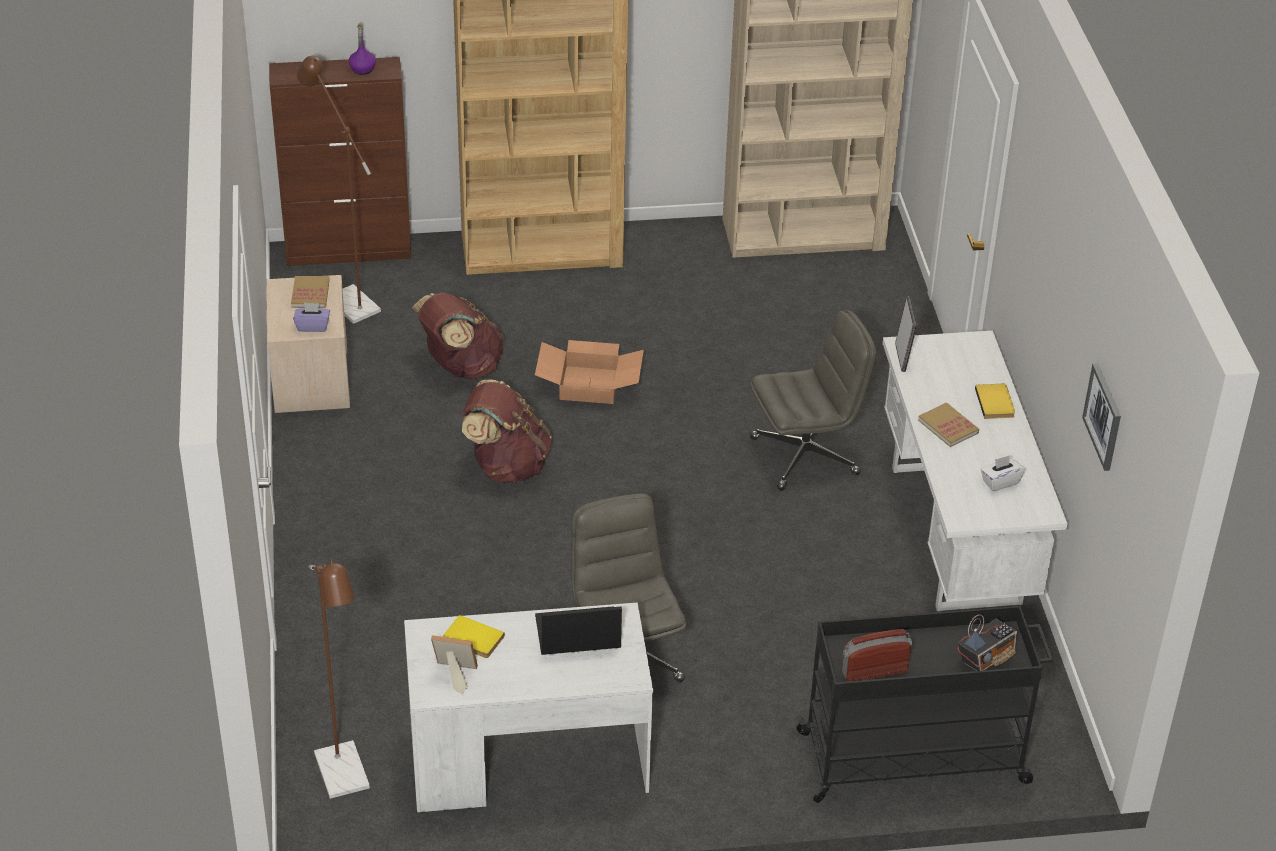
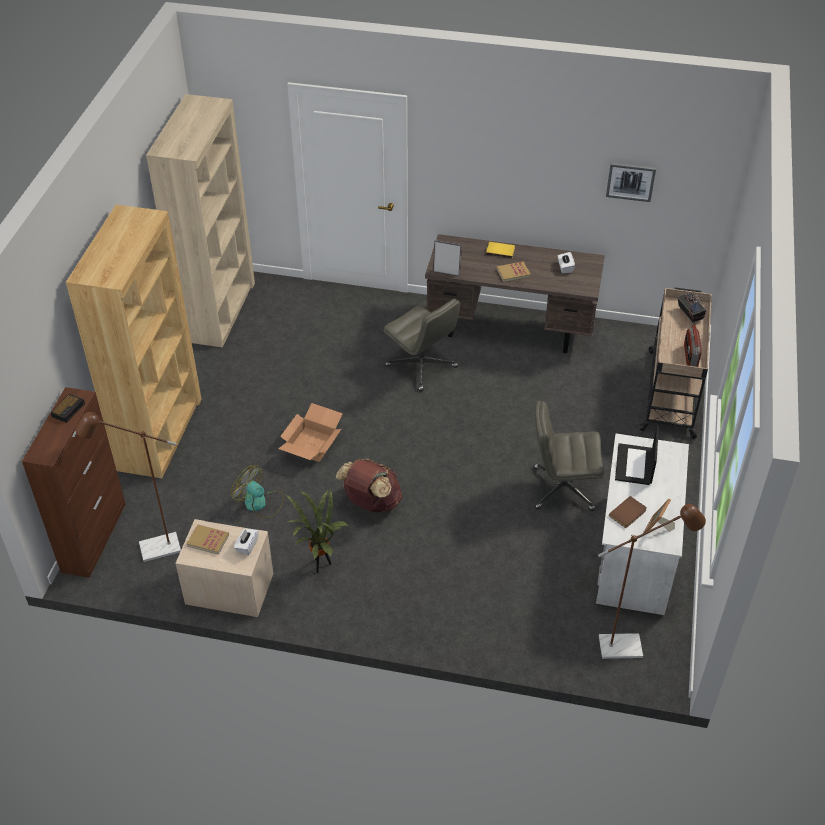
camera: 70 degrees left, 5 degrees up
purple tissue box [293,303,330,332] -> white tissue box [234,529,259,555]
purple bottle [349,23,376,75] -> alarm clock [51,394,85,423]
brown backpack [412,293,504,379] -> fan [231,465,284,518]
yellow book [443,615,505,658] -> brown book [609,496,647,528]
grey office chair [750,310,876,490] -> grey office chair turned 135 degrees clockwise [383,298,460,391]
black cart [795,606,1053,803] -> beige cart [640,288,712,439]
white desk [883,330,1068,611] -> brown desk [425,234,605,353]
none -> potted plant [286,489,348,573]

